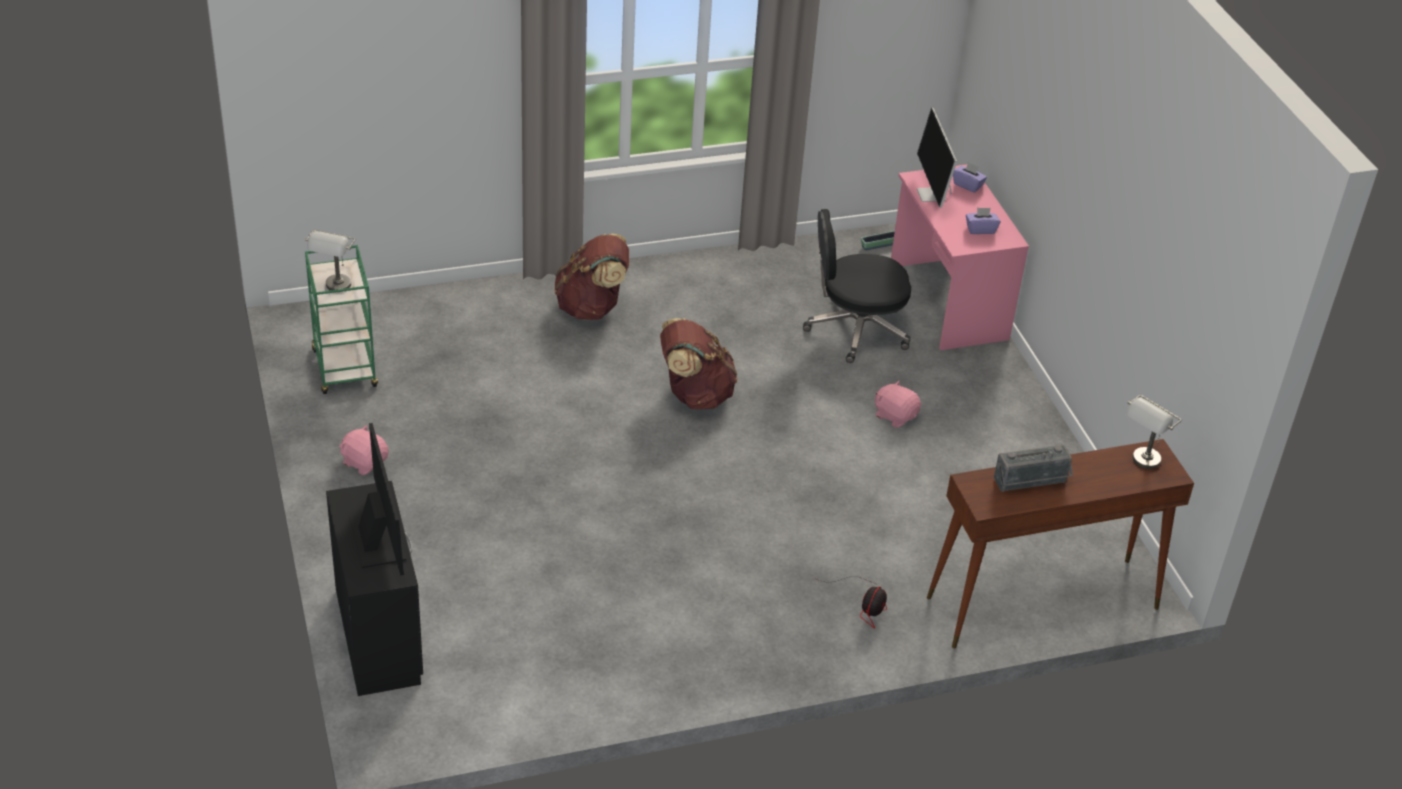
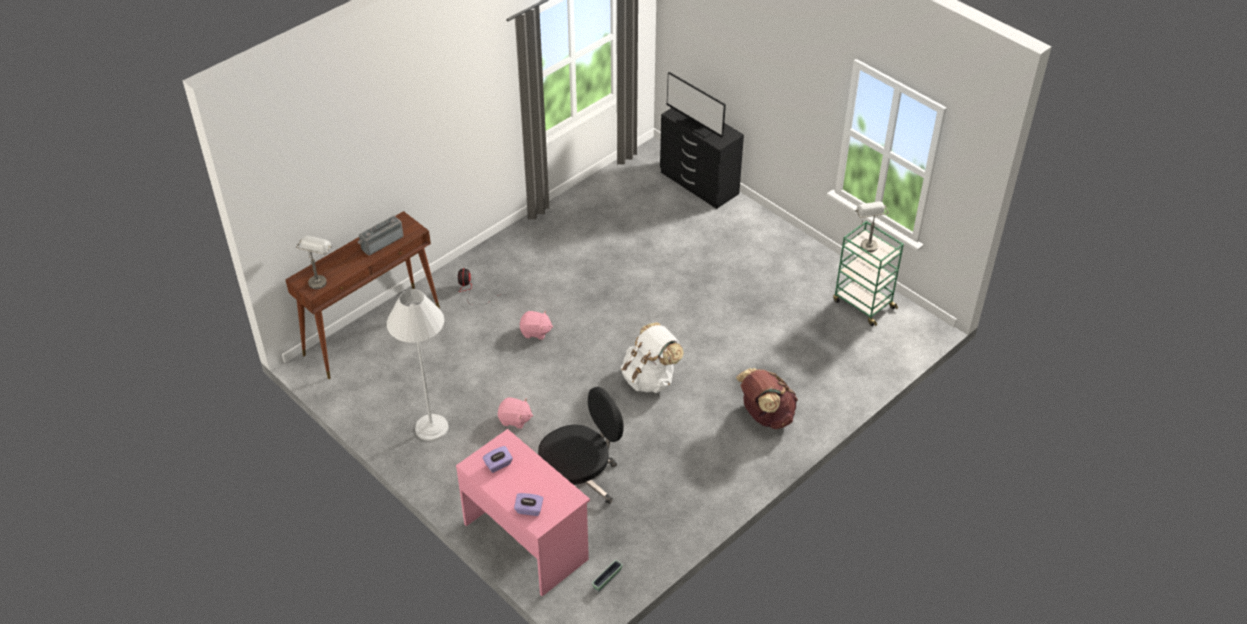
camera: 155 degrees right, 5 degrees up
pink plush toy [339,425,389,475] -> pink plush toy moved to [520,311,553,340]
brown backpack [660,318,738,409] -> white backpack [621,322,684,393]
monitor [917,108,957,207] -> none
none -> white floor lamp [387,289,449,441]

